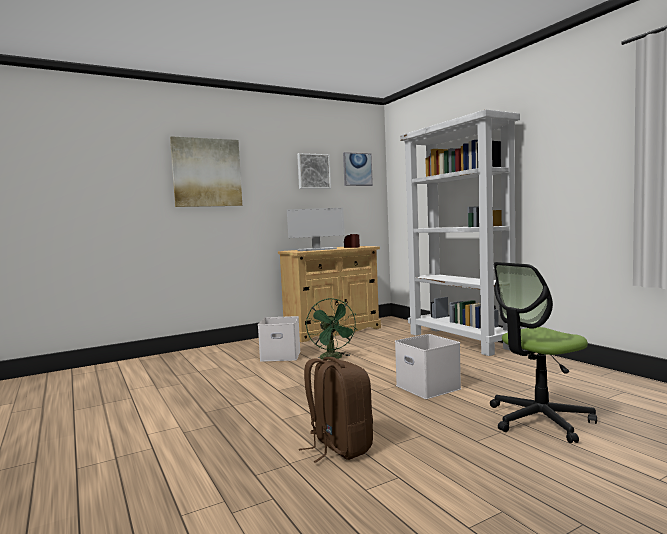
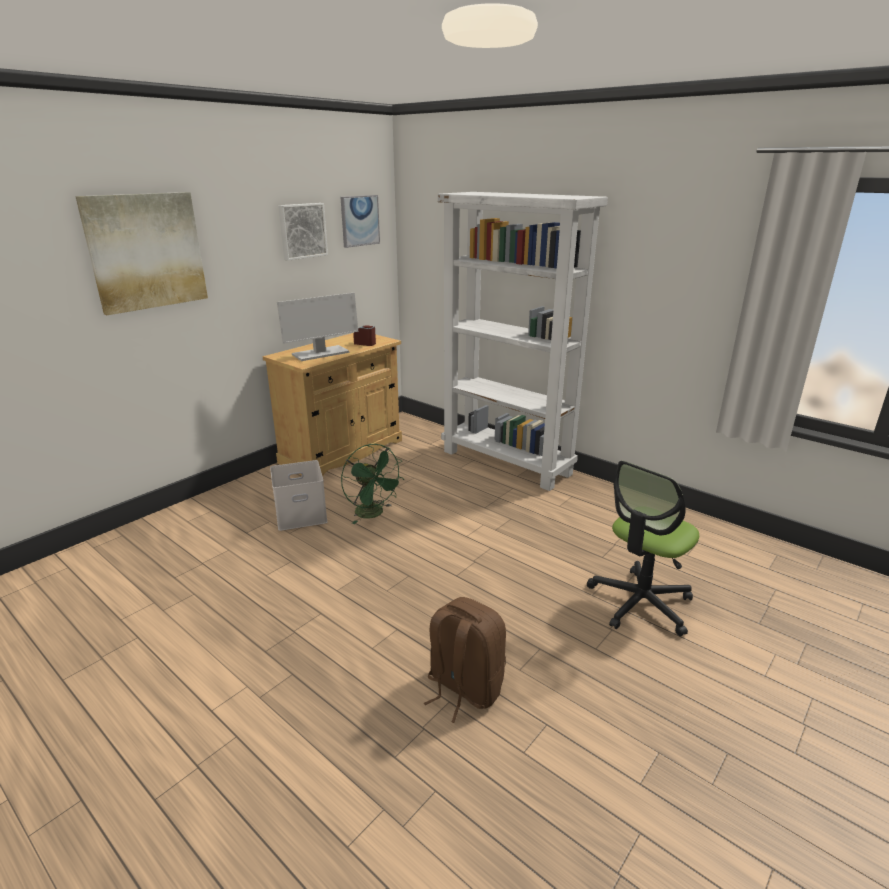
camera: 20 degrees left, 20 degrees up
white storage box [395,334,461,399] -> none

